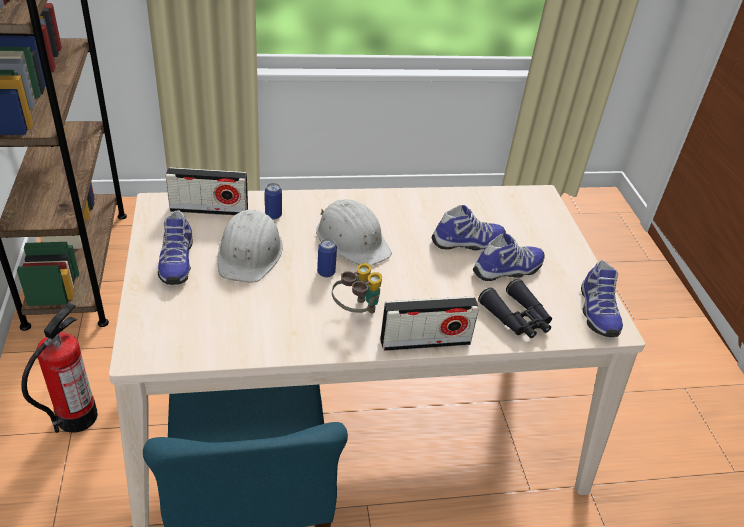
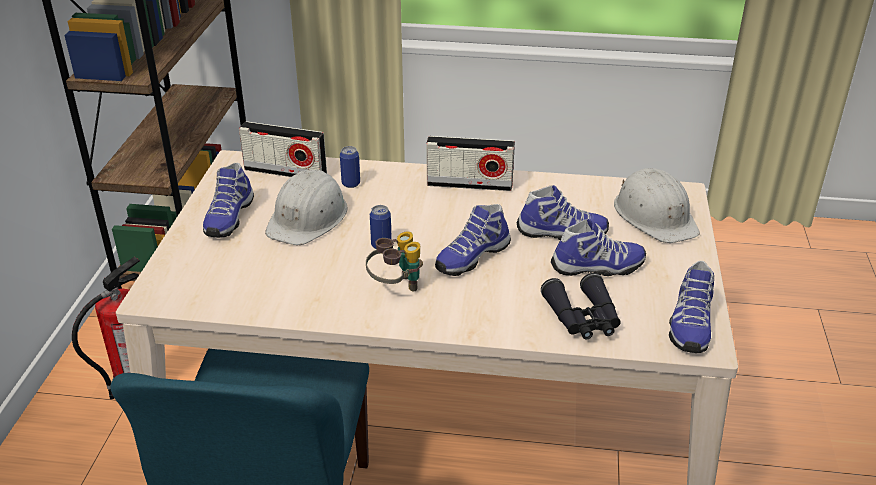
camera: 20 degrees right, 5 degrees down
white hard hat [316,199,392,266] -> white hard hat moved to [614,168,700,243]
radio [380,296,479,351] -> radio moved to [426,136,515,191]
none -> shoe [435,204,511,276]

